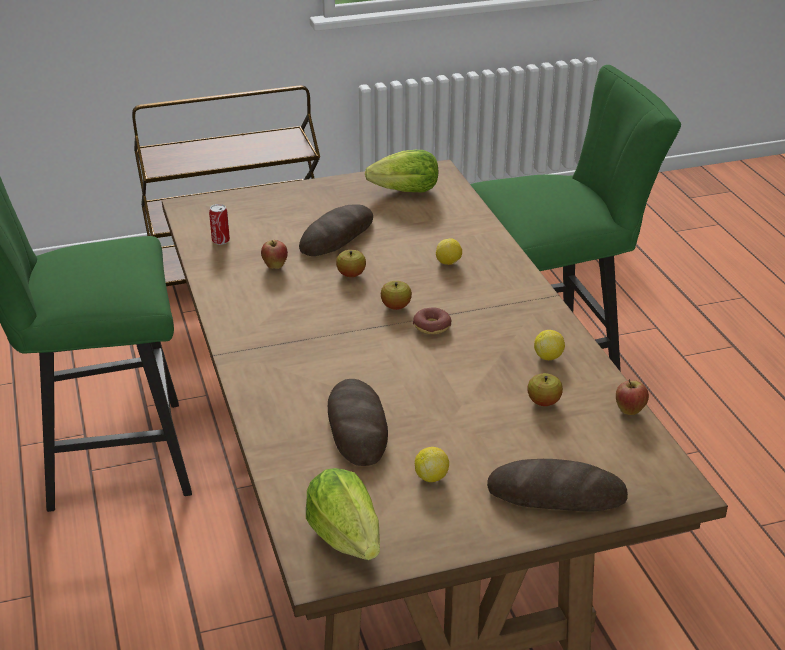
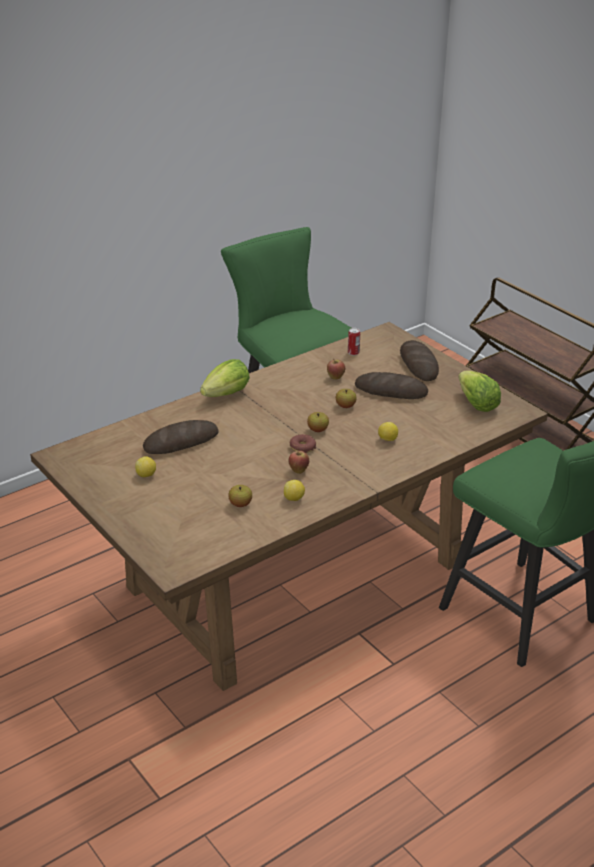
camera: 70 degrees right, 0 degrees up
lettuce [306,468,380,560] -> lettuce moved to [200,359,250,397]
bread [487,459,628,511] -> bread moved to [400,340,439,381]
apple [616,379,649,415] -> apple moved to [289,448,309,474]

